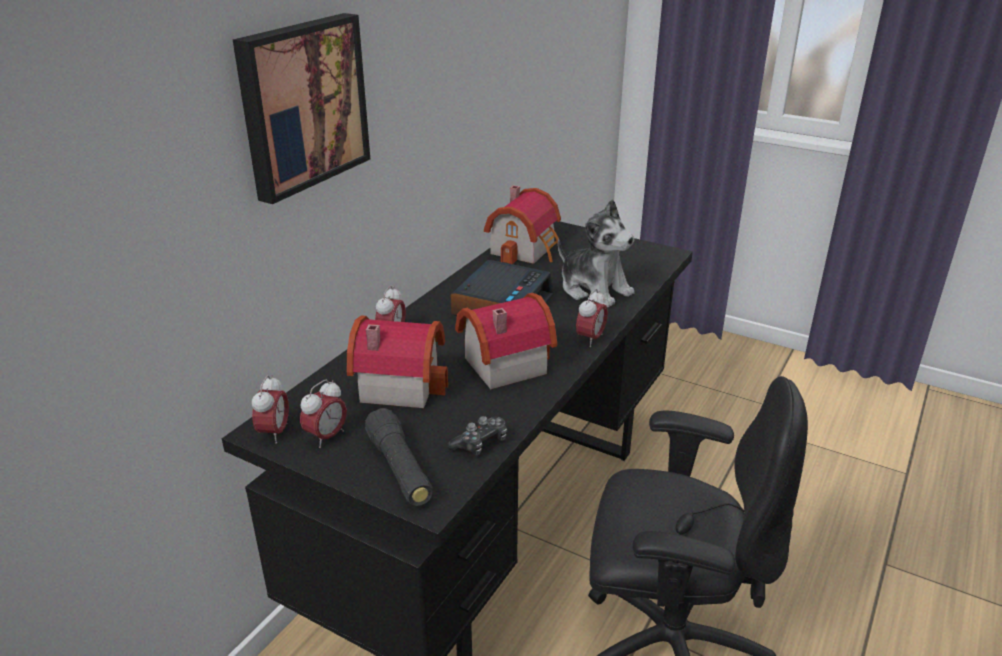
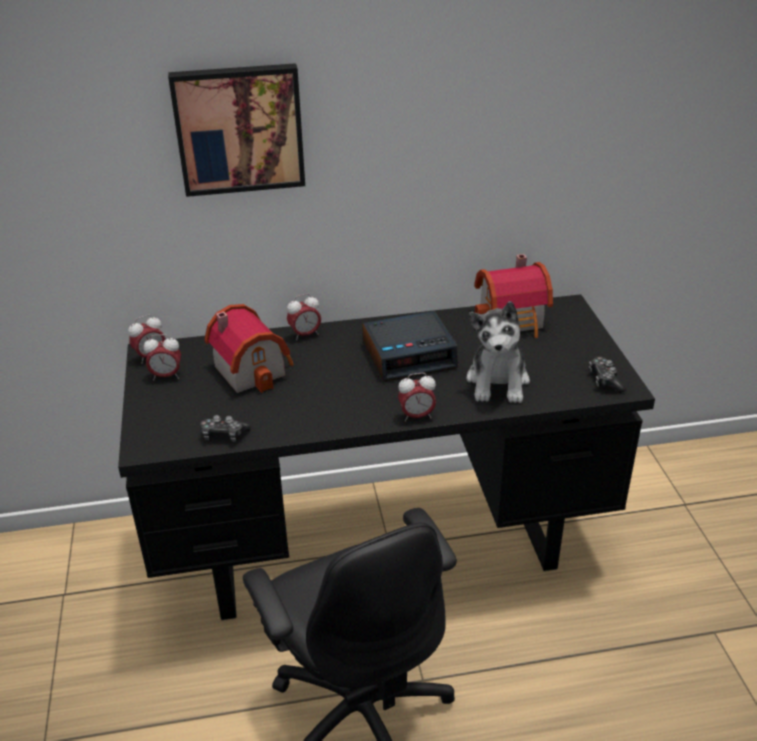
camera: 50 degrees right, 5 degrees up
black flashlight [365,408,433,506] -> none
toy house [455,293,557,389] -> none
none -> game controller [589,357,626,393]

